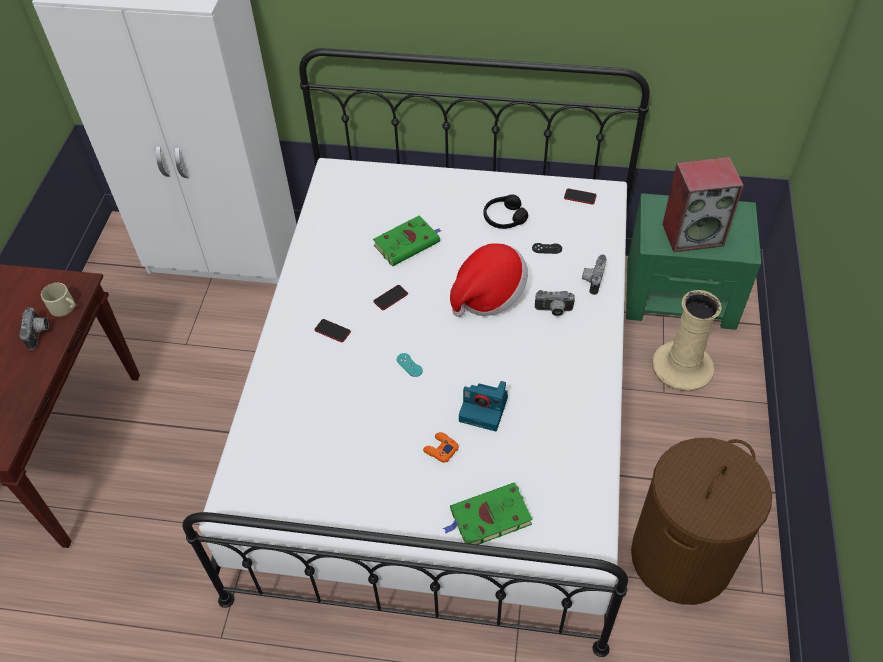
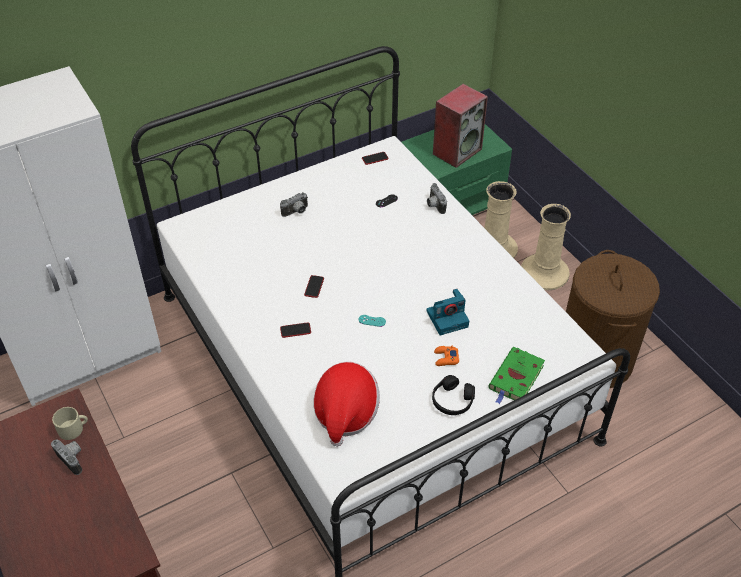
camera: 40 degrees left, 5 degrees down
green book [373,216,442,266] -> none
hat [450,243,528,317] -> hat moved to [313,362,380,447]
black headphones [484,195,528,229] -> black headphones moved to [432,375,475,415]
camera [535,290,575,316] -> camera moved to [280,192,308,217]
none -> beige vase [521,204,571,290]

